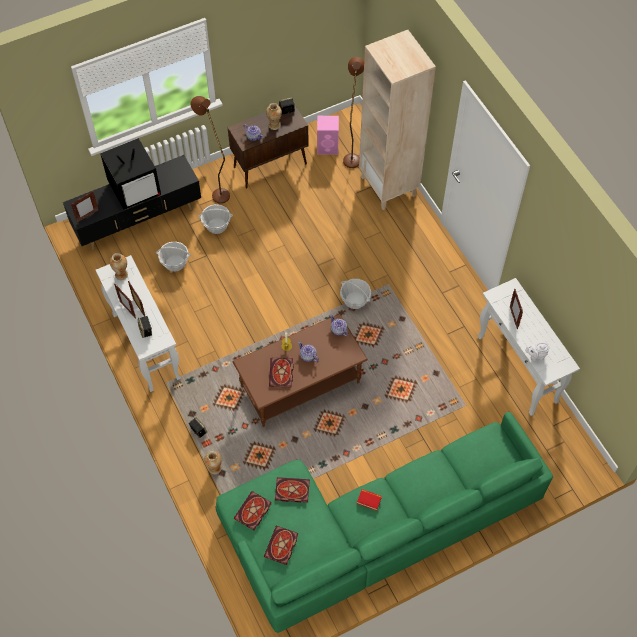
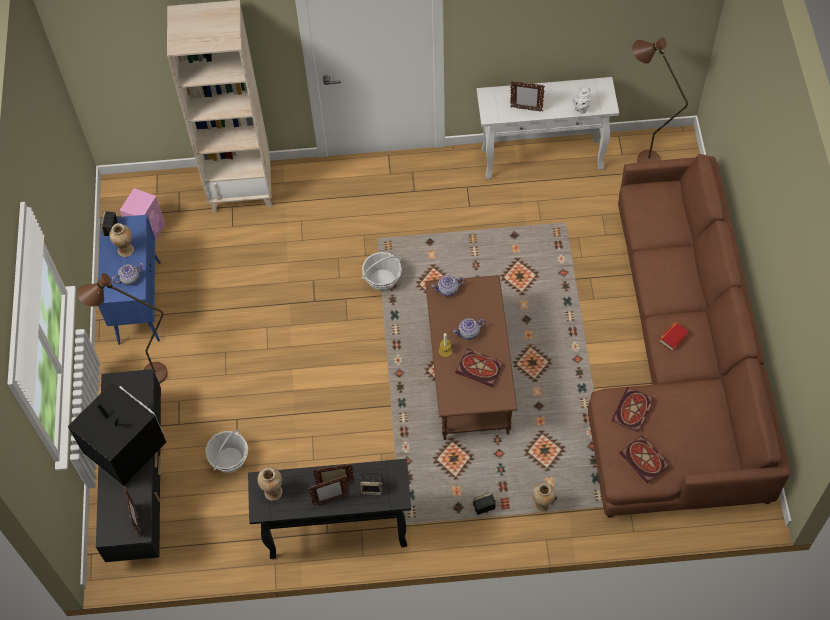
camera: 65 degrees left, 0 degrees up
white console table [96,255,181,392] -> black console table [248,459,411,559]
television [100,138,161,210] -> television turned 45 degrees counterclockwise [68,382,166,486]
basket [198,204,233,234] -> none
green sofa [216,412,553,633] -> brown sofa [588,154,790,518]
brown cabinet [228,104,308,189] -> blue cabinet [98,215,161,345]
book [264,526,299,565] -> none
brown floor lamp [343,57,364,168] -> brown floor lamp moved to [632,37,688,163]

